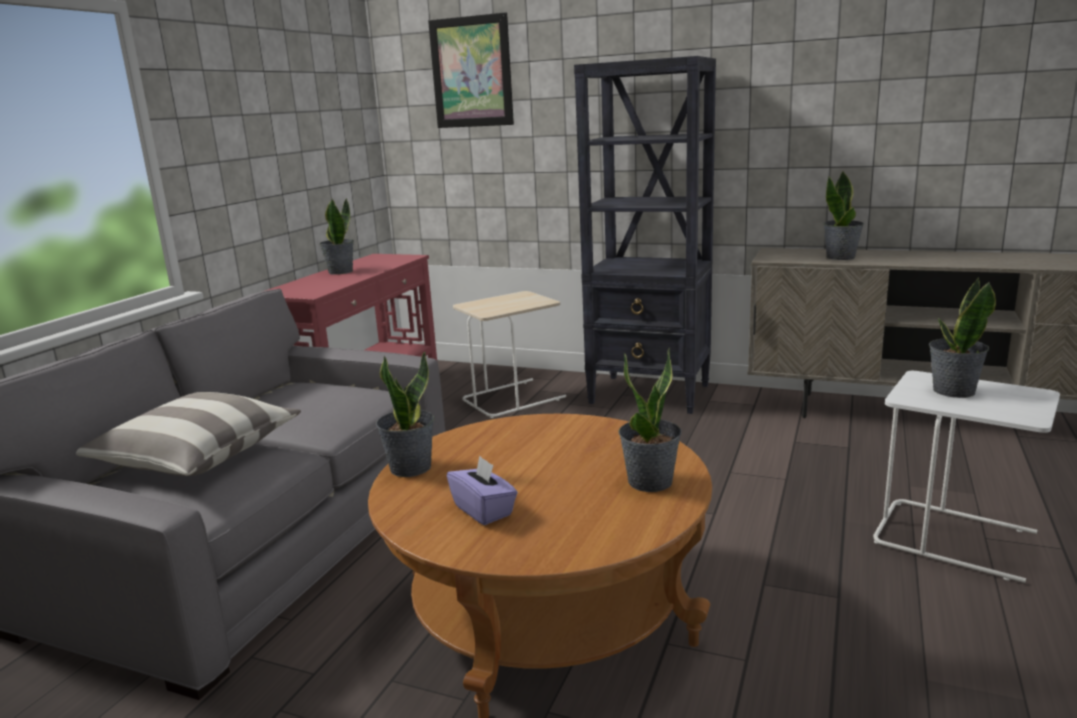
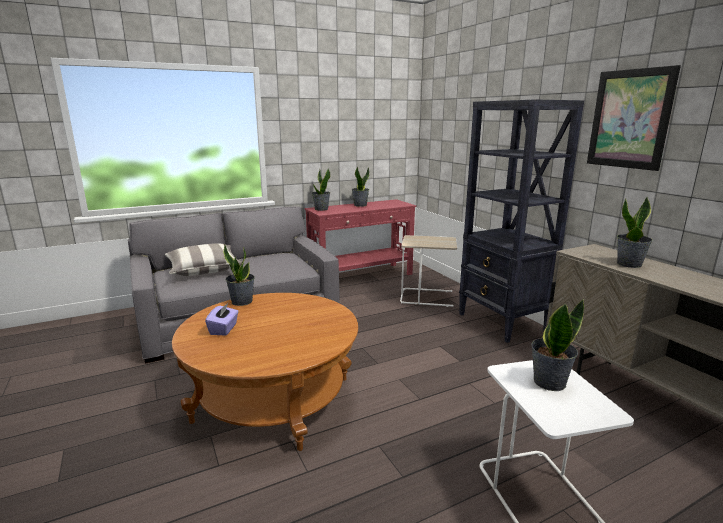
camera: 40 degrees right, 0 degrees up
picture [428,12,514,128] -> picture moved to [587,65,681,171]
potted plant [619,347,681,492] -> potted plant moved to [312,168,330,211]

